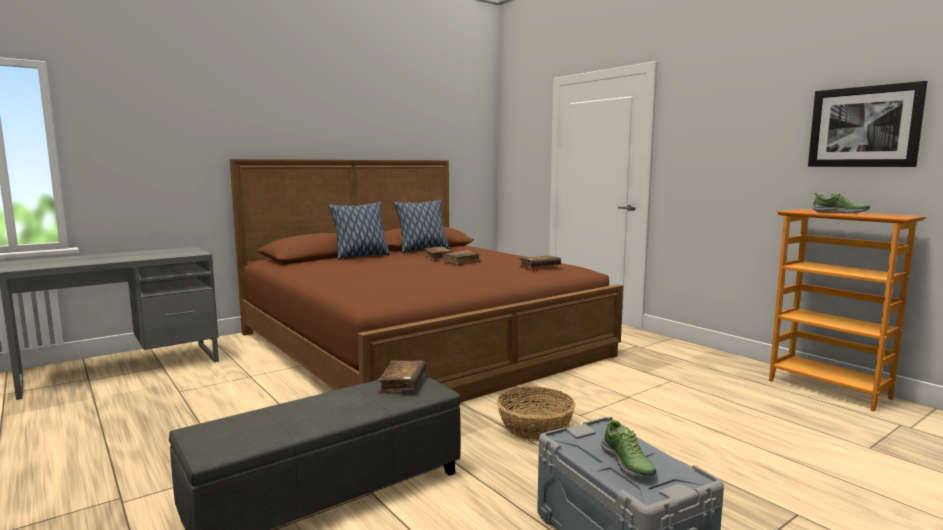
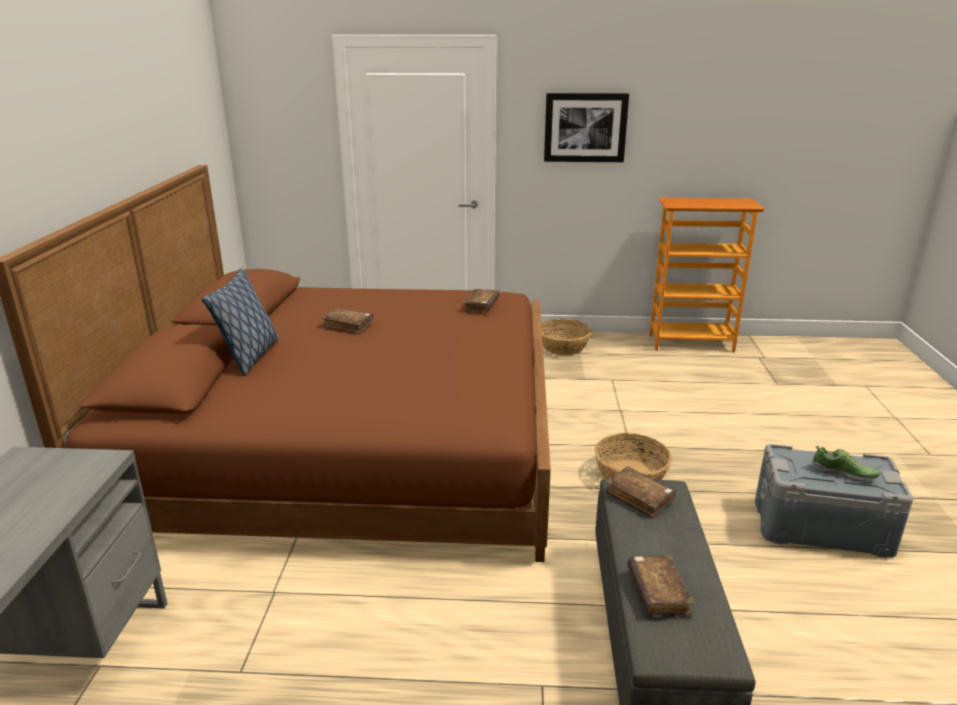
camera: 50 degrees left, 15 degrees up
pillow [393,200,449,253] -> none
brown book [442,250,481,265] -> brown book moved to [627,555,695,617]
picture [808,81,928,167] -> picture moved to [544,93,629,162]
shoe [812,192,870,214] -> none
none -> basket [541,319,592,355]

